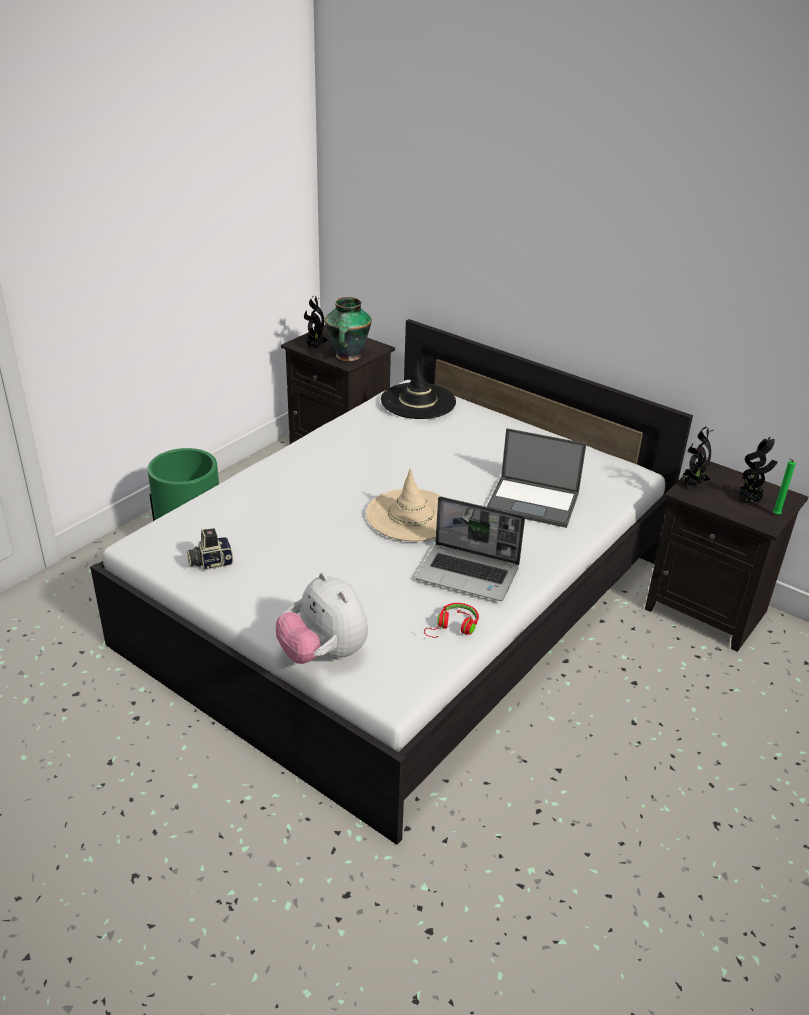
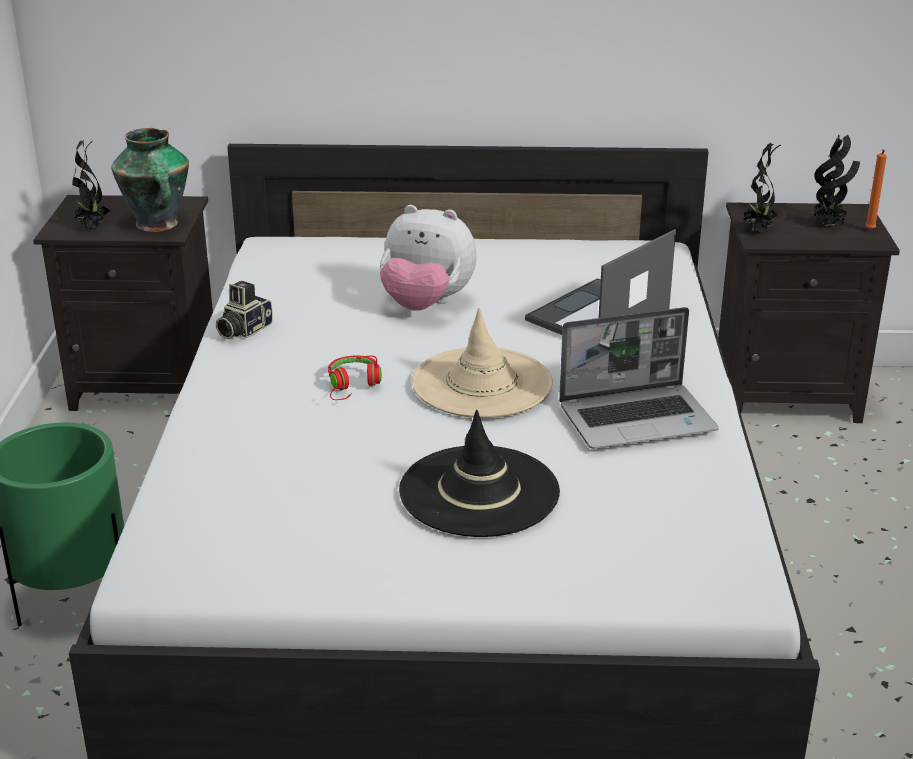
camera: 35 degrees left, 5 degrees down
camera [187,528,233,570] -> camera moved to [216,281,273,339]
plush toy [276,572,368,664] -> plush toy moved to [380,205,477,311]
black hat [381,360,456,419] -> black hat moved to [399,410,560,537]
red headphones [424,603,479,638] -> red headphones moved to [328,355,382,400]
laptop [486,428,587,528] -> laptop turned 150 degrees clockwise [525,229,676,335]
green candle [773,458,796,515] -> orange candle [865,149,887,230]

